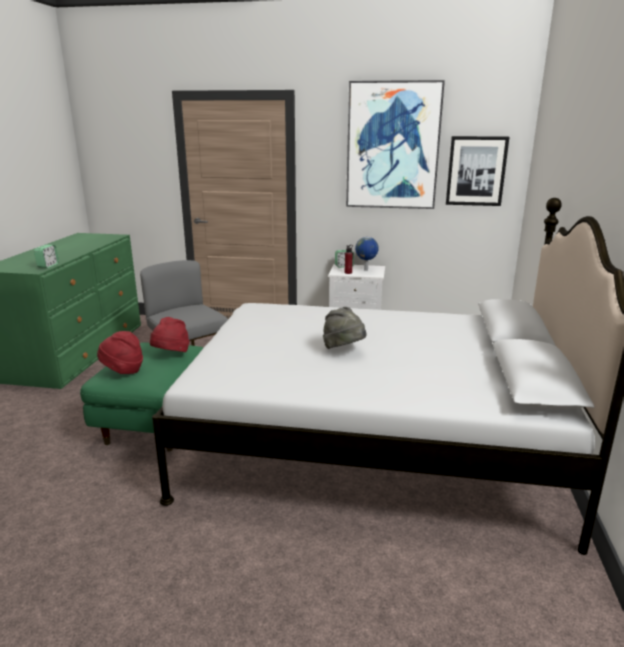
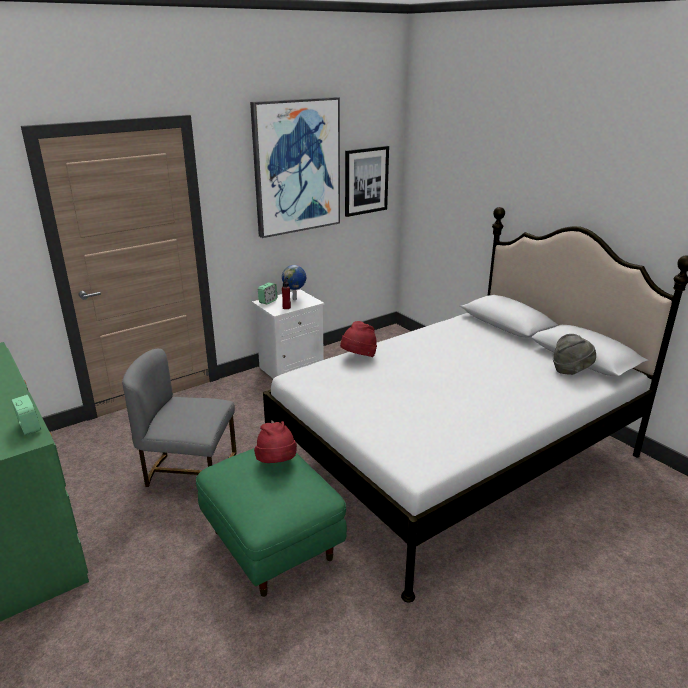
camera: 45 degrees left, 5 degrees up
red hat [97,331,143,374] -> red hat moved to [340,321,377,357]
grey hat [323,307,367,349] -> grey hat moved to [553,334,596,375]

